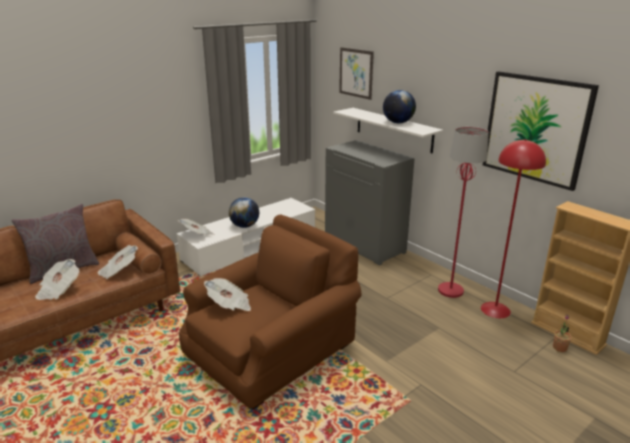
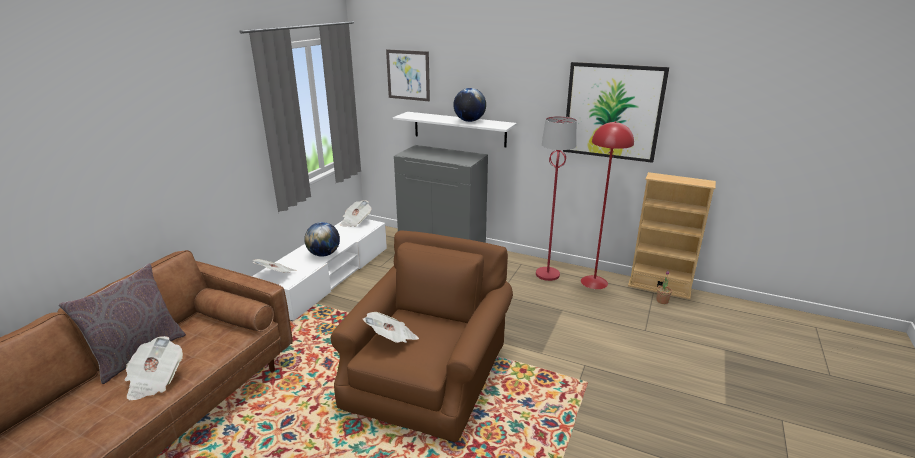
camera: 25 degrees left, 0 degrees up
newspaper [98,245,138,279] -> newspaper moved to [340,200,372,227]

